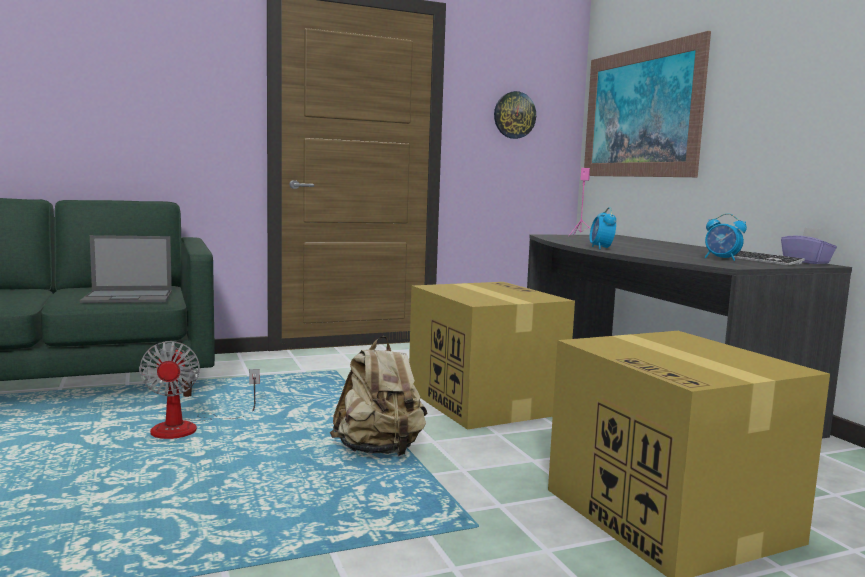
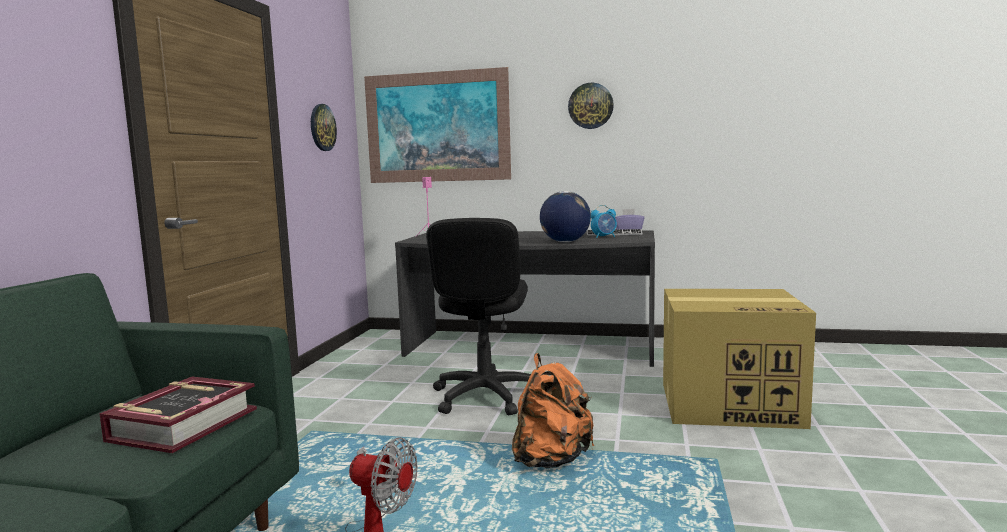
camera: 55 degrees left, 0 degrees up
laptop [80,235,172,303] -> book [99,377,257,453]
beige backpack [330,336,427,456] -> orange backpack [512,353,594,468]
cardboard box [409,282,575,430] -> black office chair [426,218,531,415]
alarm clock [589,207,616,250] -> none
none -> globe [540,191,591,242]
none -> wall clock [568,83,614,129]

